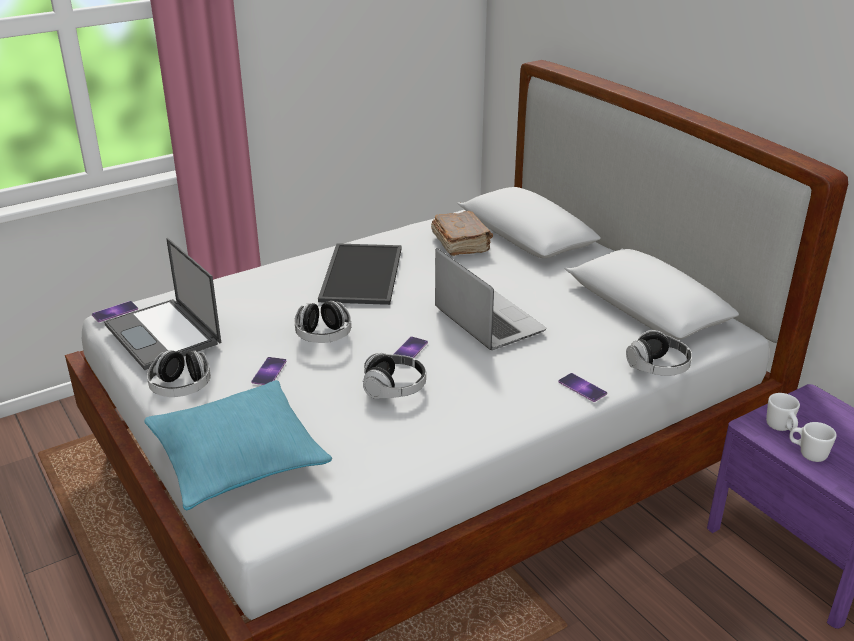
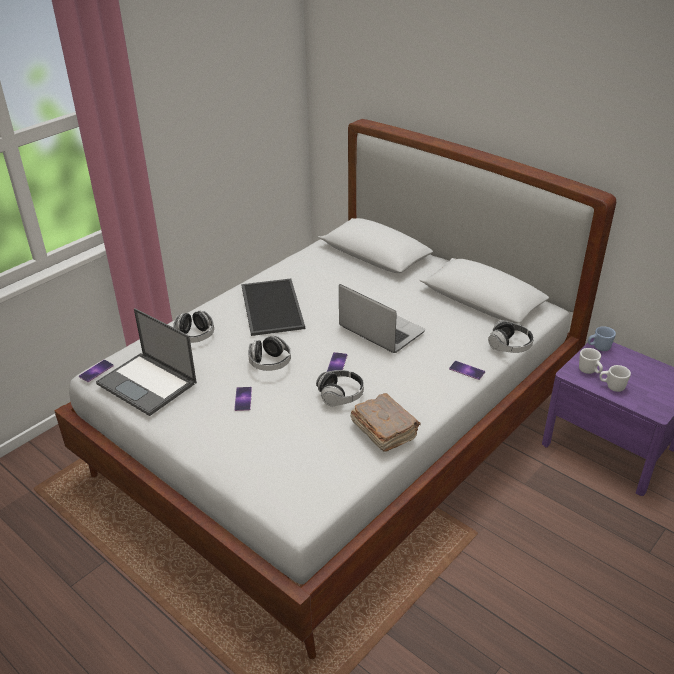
camera: 15 degrees left, 5 degrees up
turquoise pillow [144,380,332,510] -> none
headphones [147,350,211,397] -> headphones moved to [173,311,214,343]
brown book [431,211,493,256] -> brown book moved to [350,393,420,452]
none -> blue mug [588,326,616,351]

